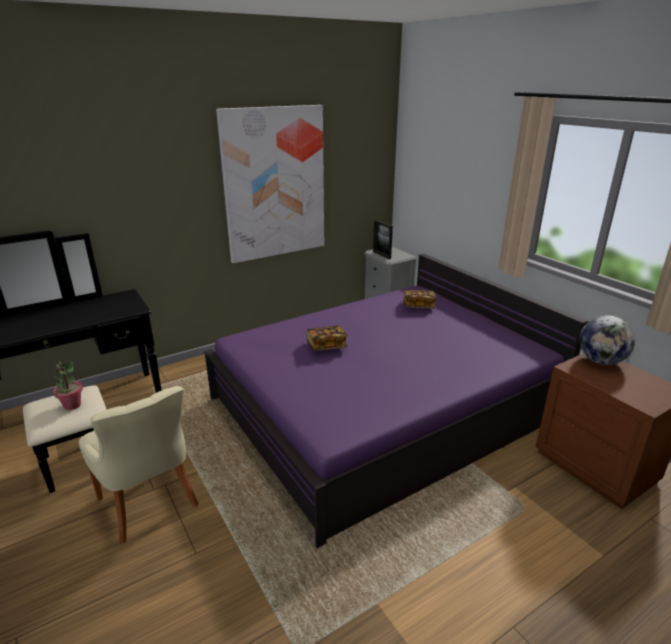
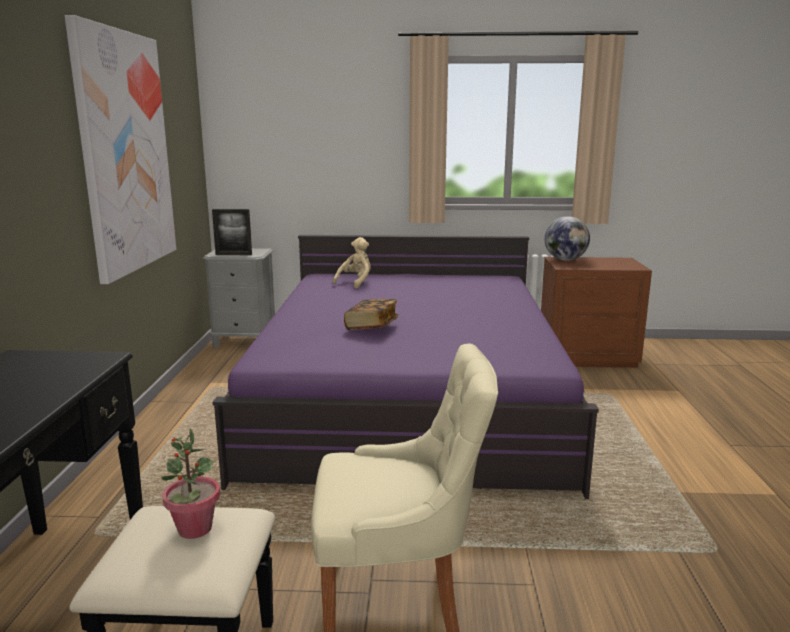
camera: 55 degrees left, 10 degrees down
book [403,290,436,309] -> beige plush toy [333,237,371,289]

